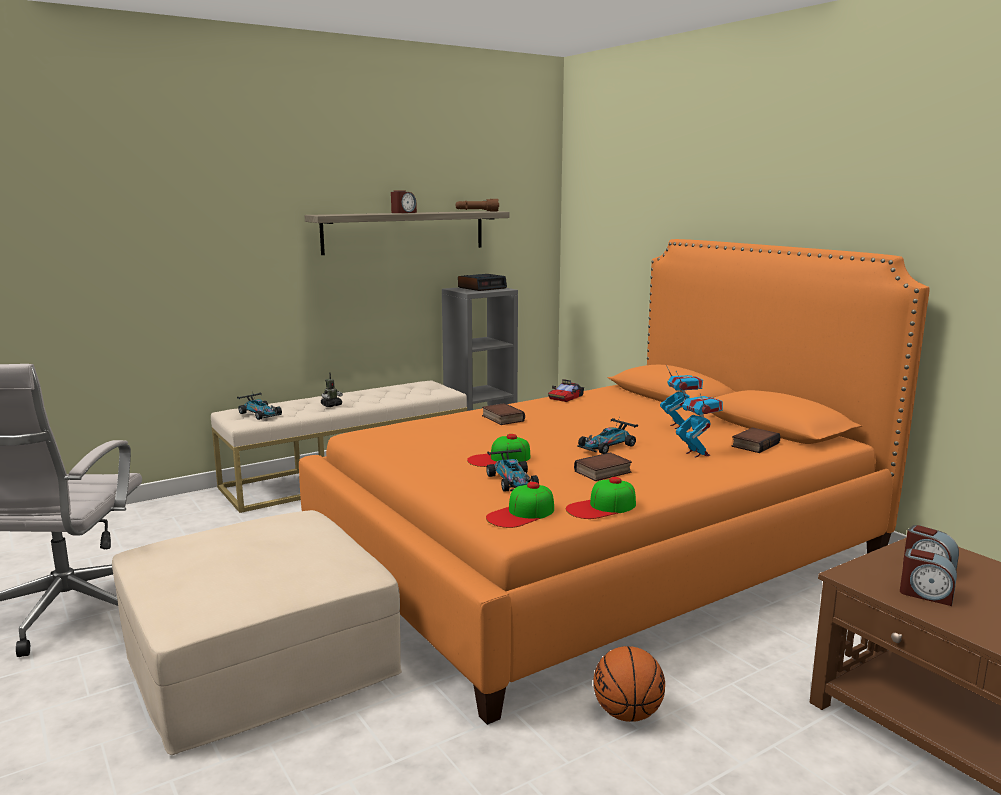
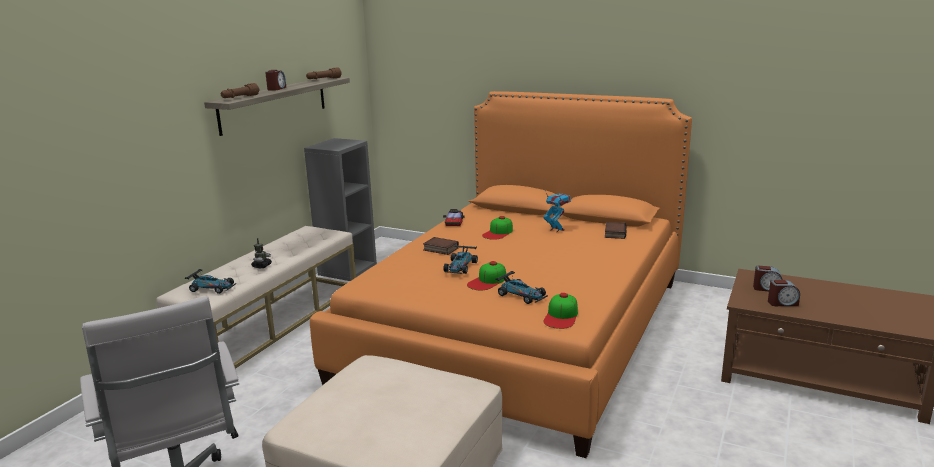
camera: 30 degrees left, 5 degrees up
alarm clock [458,274,507,291] -> none
cap [566,477,636,519] -> cap moved to [482,216,513,240]
book [574,452,632,481] -> none
toy car [577,418,638,454] -> toy car moved to [443,244,478,274]
basketball [593,646,665,722] -> none
toy robot [676,388,723,457] -> none
none -> brown flashlight [221,83,259,98]

